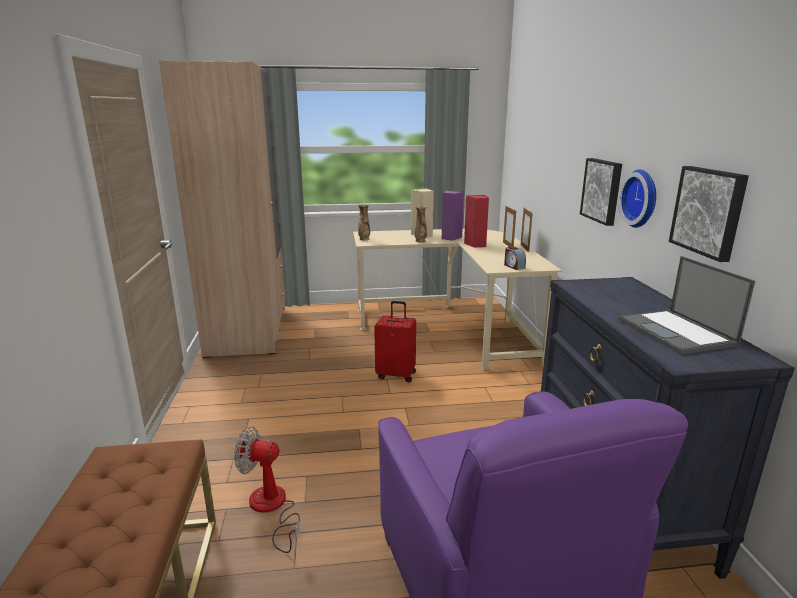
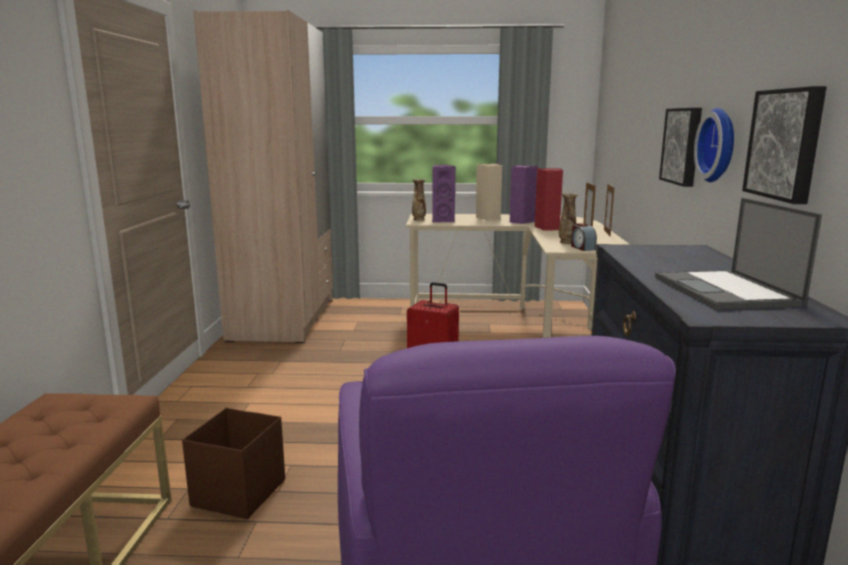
camera: 10 degrees right, 5 degrees down
fan [234,427,300,553] -> brown storage box [182,408,285,519]
vase [415,205,427,243] -> vase moved to [559,192,578,244]
none -> purple speaker [432,165,456,223]

